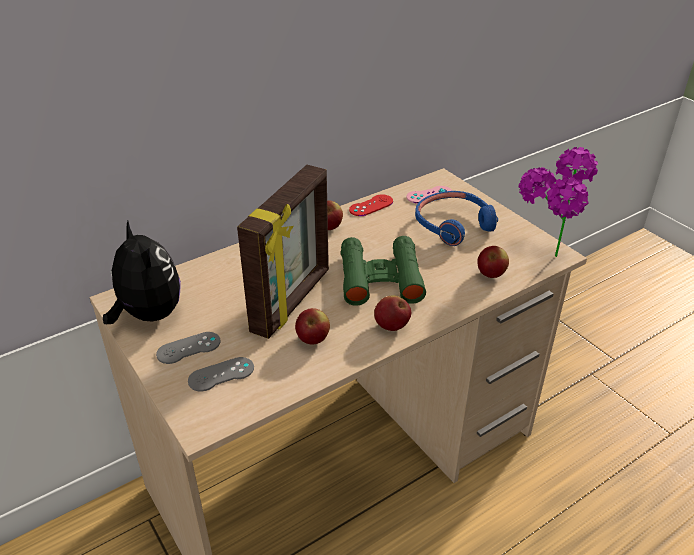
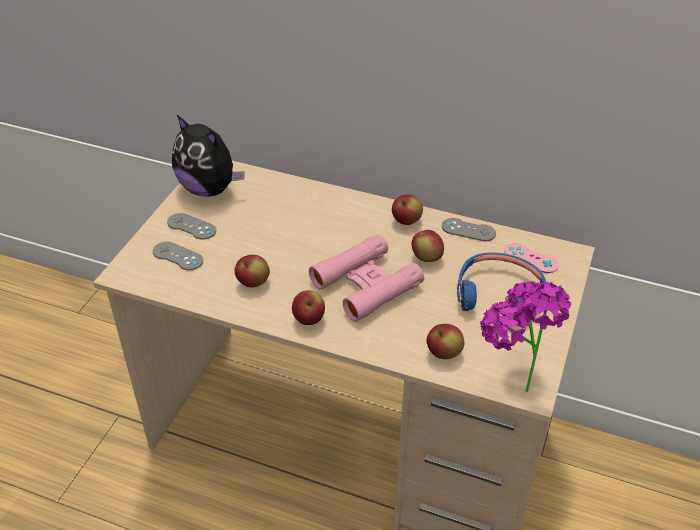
camera: 55 degrees right, 5 degrees up
plush toy [103,221,181,324] -> plush toy turned 105 degrees clockwise [172,115,245,197]
picture frame [237,165,329,339] -> none
green binoculars [341,236,426,306] -> pink binoculars [309,234,424,322]
red game controller [349,194,393,216] -> grey game controller [442,218,496,241]
none -> apple [412,230,444,262]

